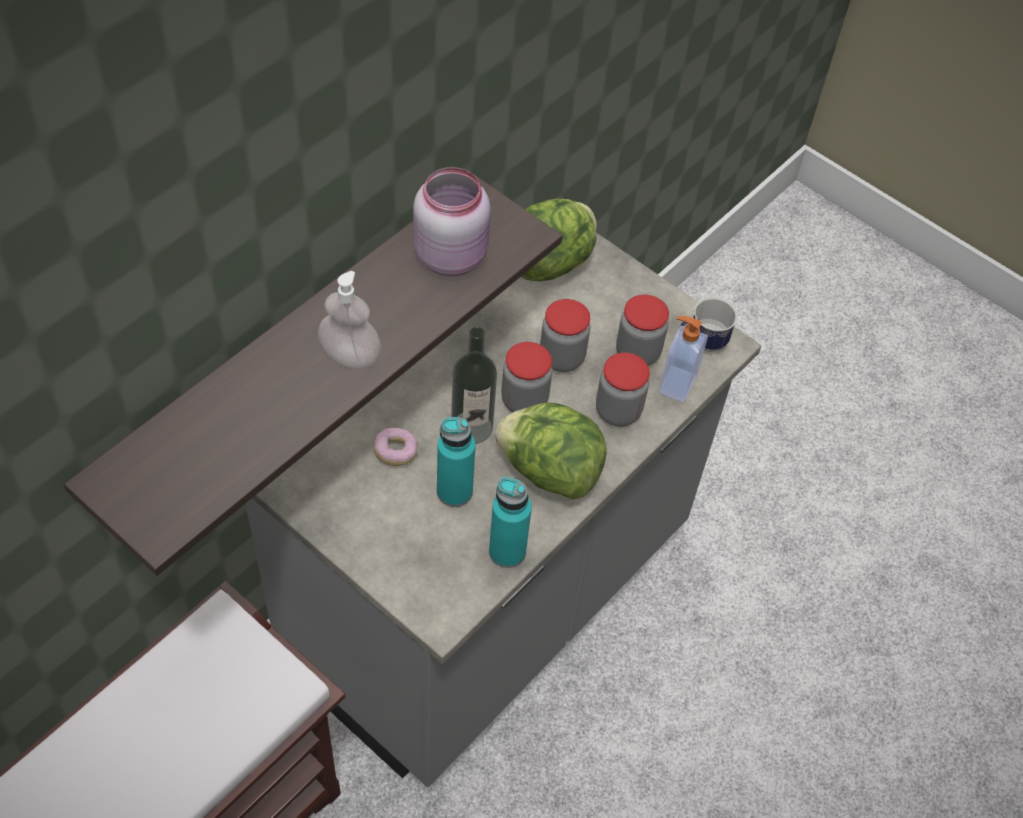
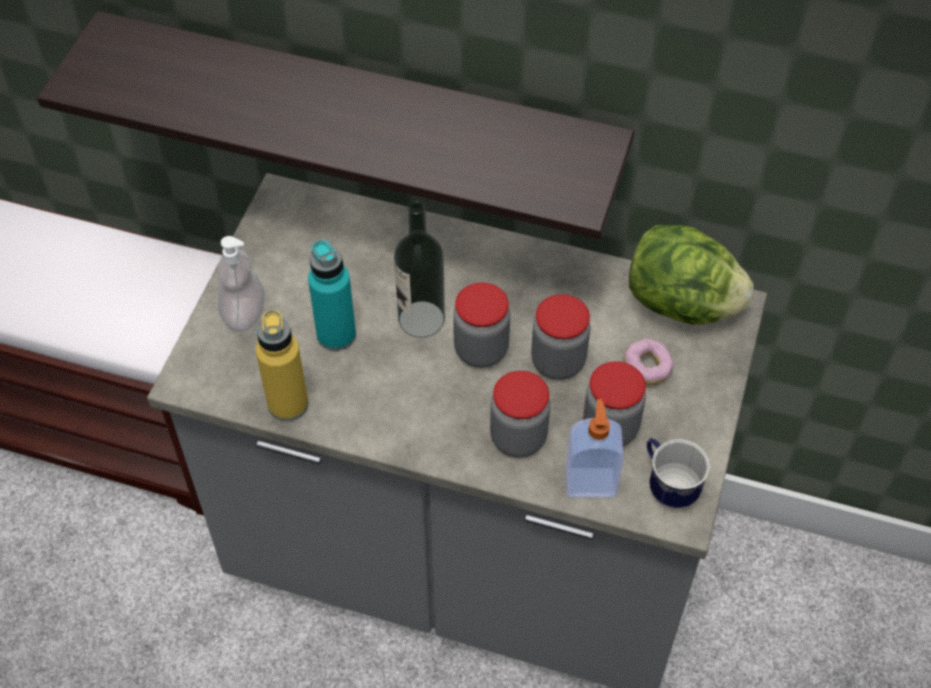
camera: 70 degrees right, 0 degrees up
soap dispenser [318,271,381,368] -> soap dispenser moved to [218,236,265,332]
donut [374,428,418,466] -> donut moved to [623,339,674,386]
pink jar [413,167,491,277] -> none
turquoise bottle [489,477,532,568] -> yellow bottle [256,310,308,421]
lettuce [495,403,607,499] -> none

